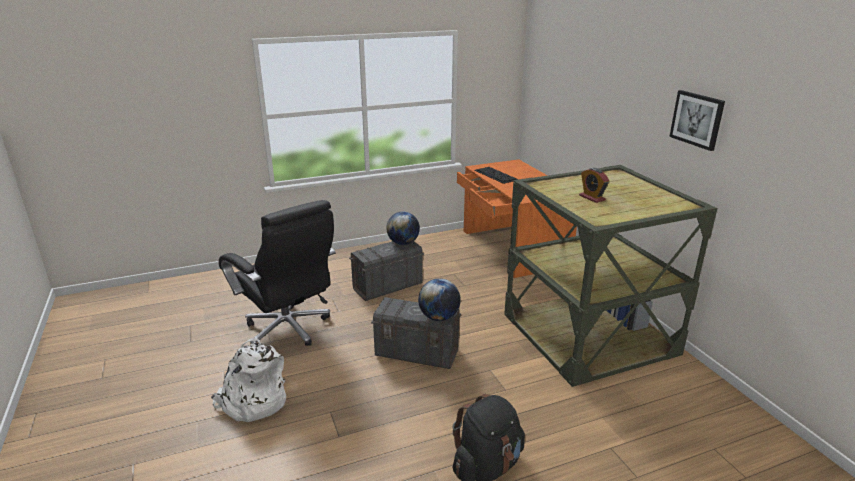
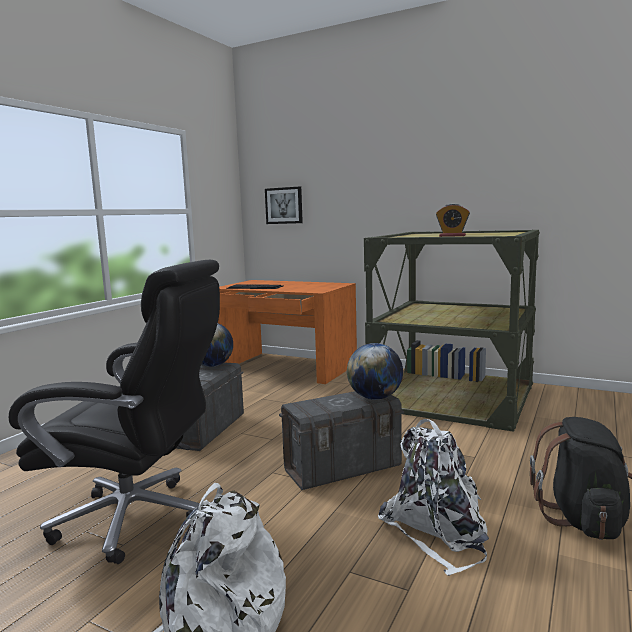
camera: 40 degrees left, 15 degrees down
picture [669,90,725,151] -> picture moved to [265,186,303,224]
none -> white backpack [378,419,489,576]

